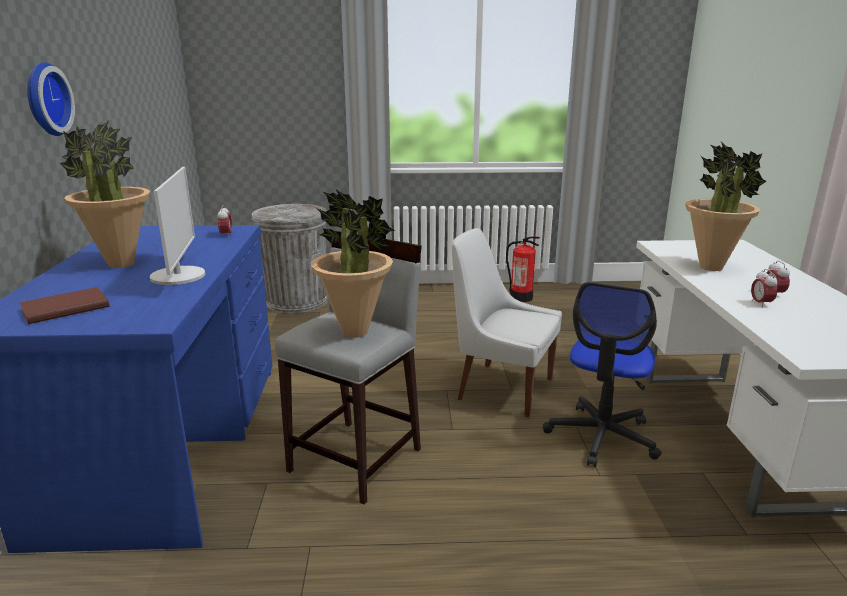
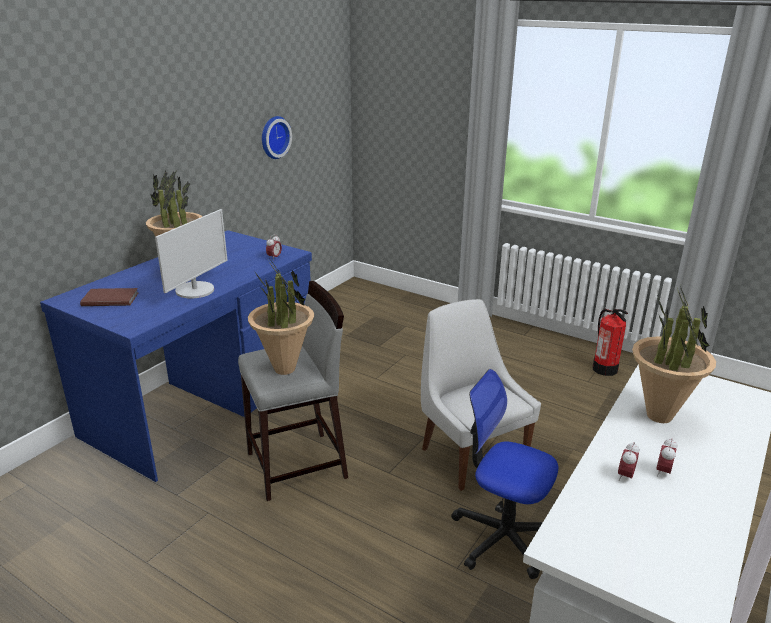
camera: 35 degrees right, 5 degrees up
wall clock [27,62,75,136] -> wall clock moved to [262,116,292,159]
grey trash can [252,204,327,313] -> none
office chair [543,282,661,467] -> office chair turned 60 degrees clockwise [451,369,559,579]

